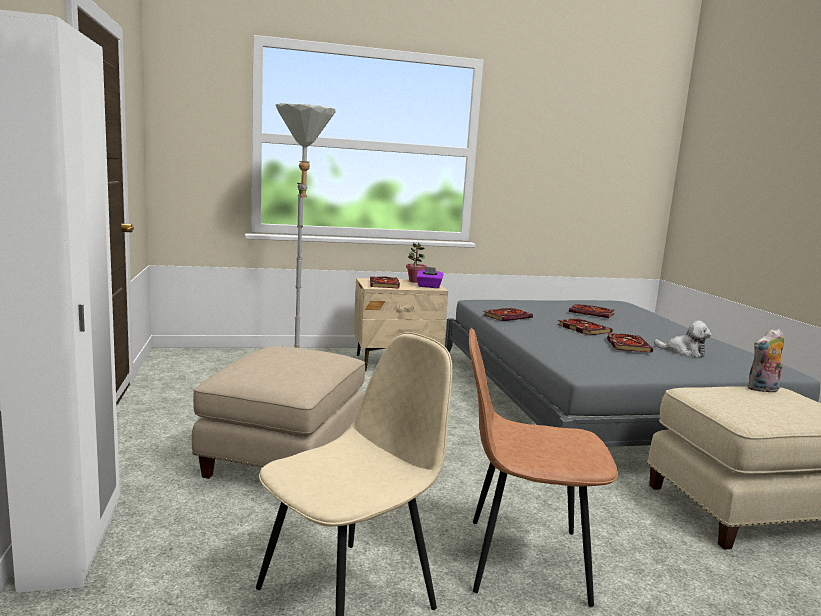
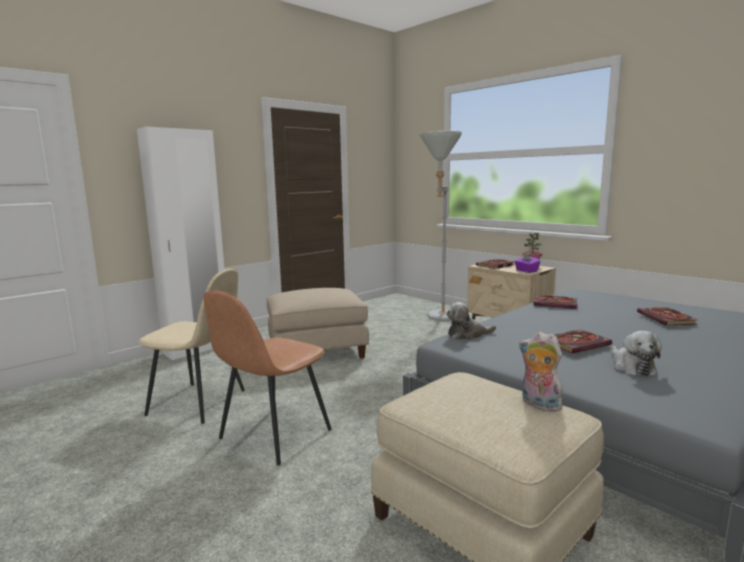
camera: 60 degrees right, 0 degrees up
brown chair [469,328,618,607] -> brown chair turned 120 degrees counterclockwise [204,290,331,465]
book [557,319,613,335] -> none
none -> plush toy [446,302,496,340]

